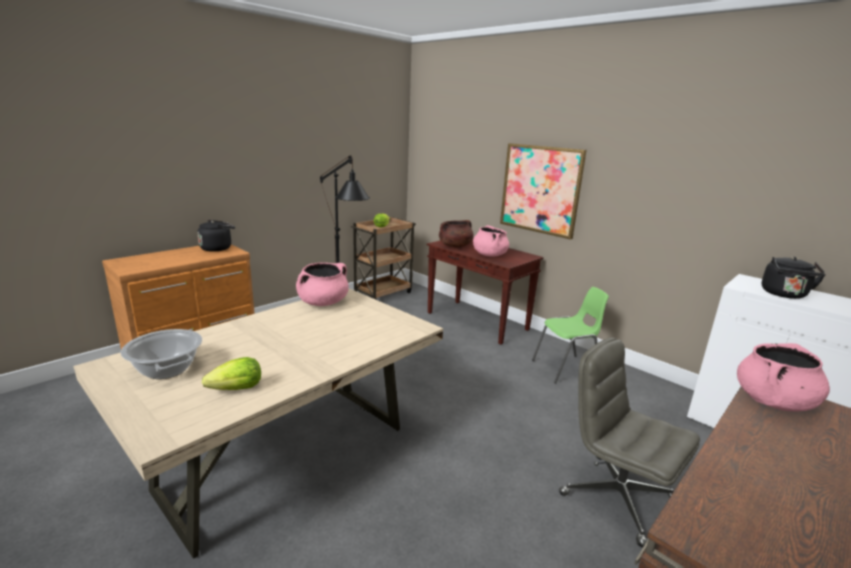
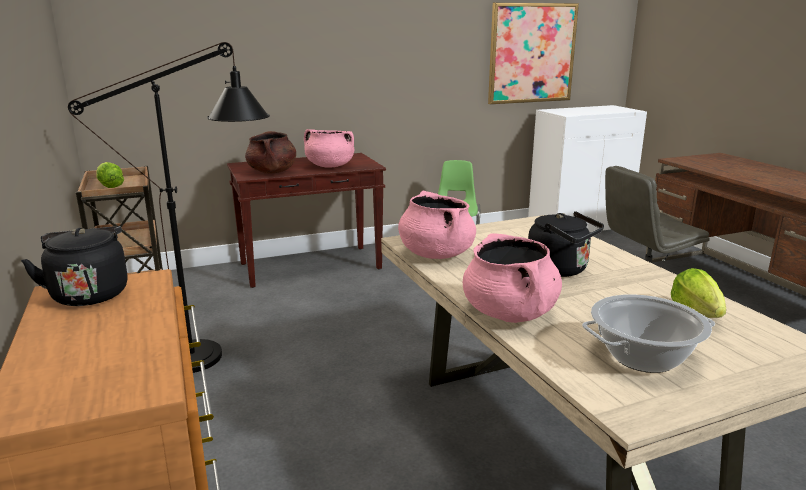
camera: 65 degrees left, 0 degrees up
picture [500,143,587,240] -> picture moved to [488,3,579,104]
pink cooking pot [737,343,830,411] -> pink cooking pot moved to [463,233,562,323]
black kettle [761,256,826,299] -> black kettle moved to [528,211,604,277]

